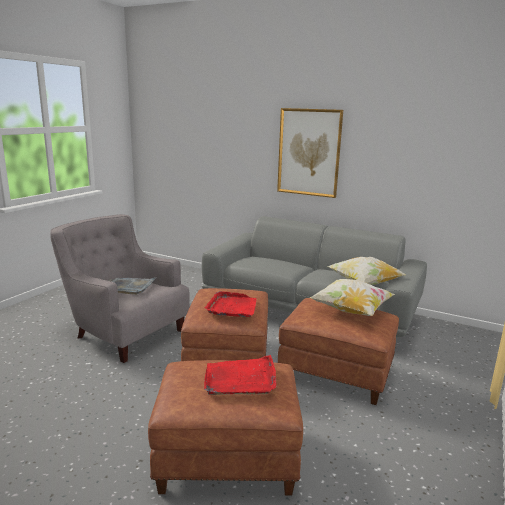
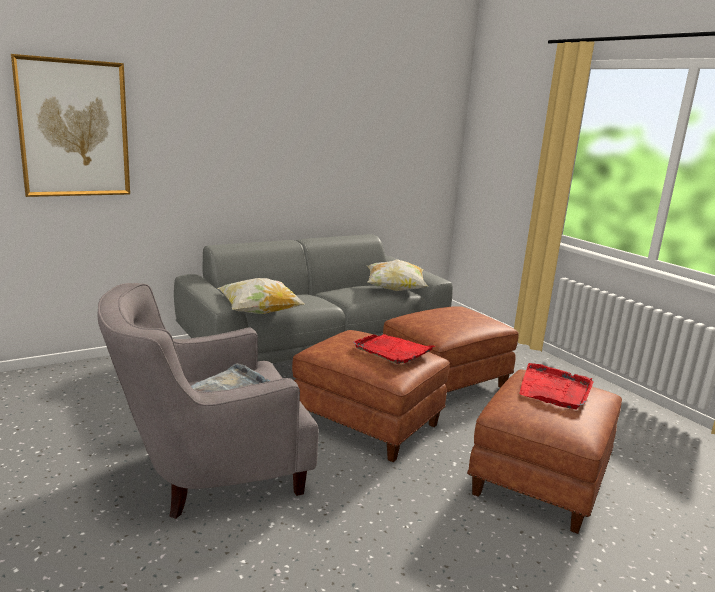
camera: 60 degrees left, 0 degrees up
picture [277,108,343,198] -> picture moved to [11,54,130,197]
pillow [309,279,395,316] -> pillow moved to [218,278,305,314]

